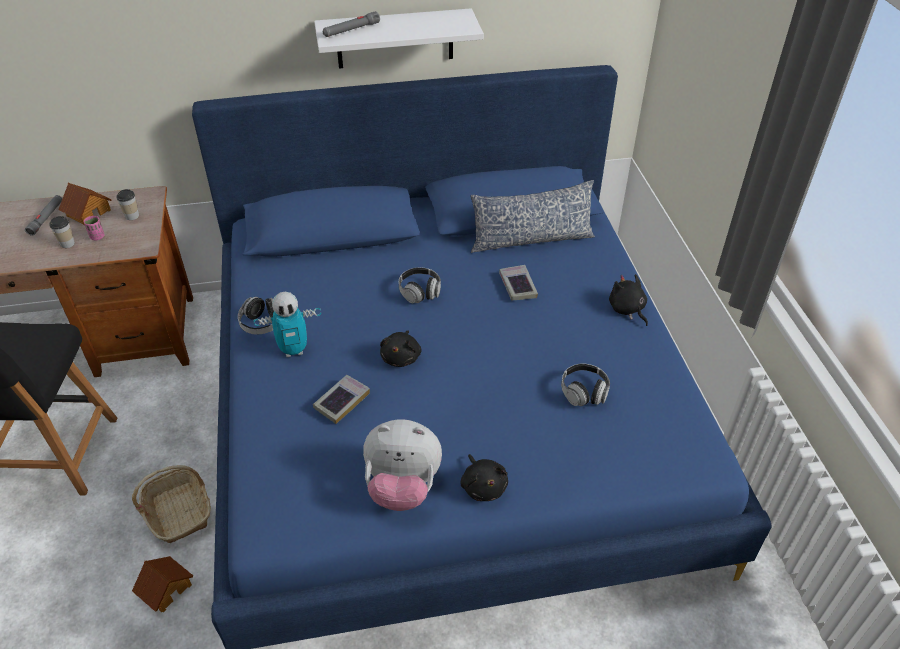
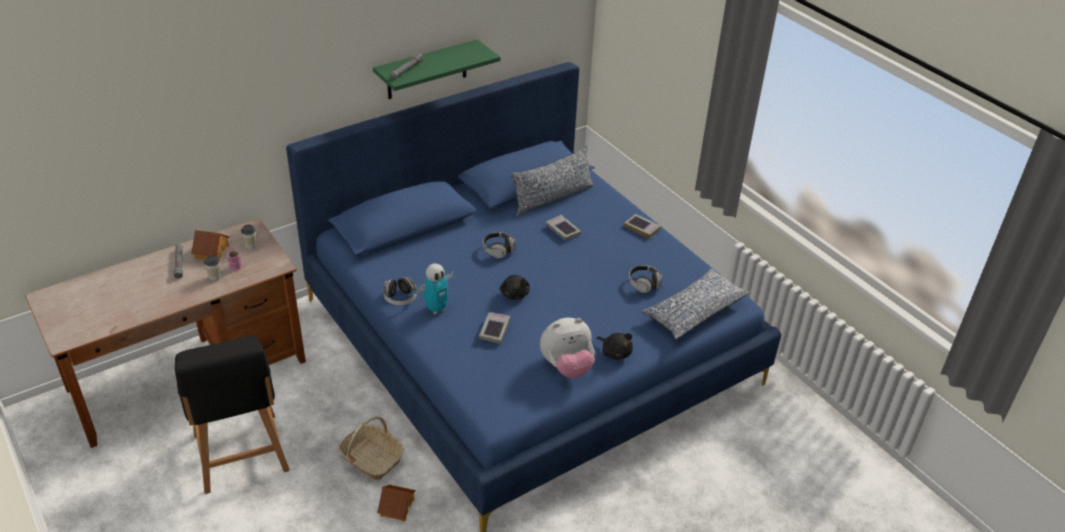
camera: 25 degrees left, 5 degrees down
white shelf [314,8,484,69] -> green shelf [373,39,500,99]
black plush toy [609,274,648,326] -> book [624,214,661,239]
none -> pillow [641,268,750,340]

